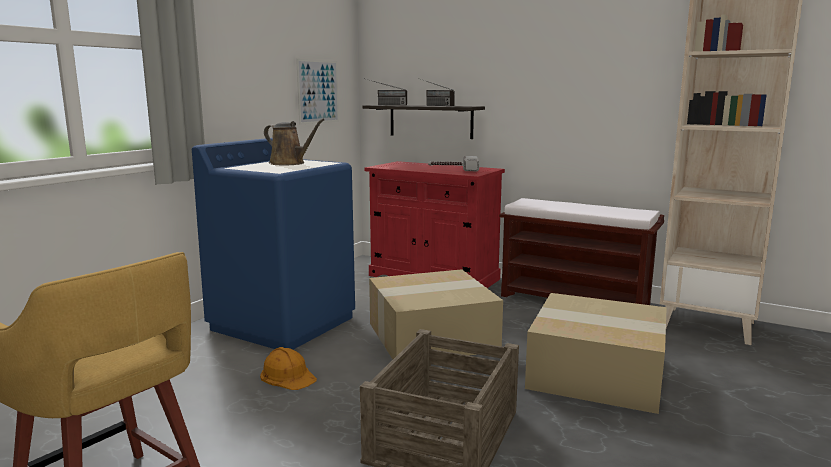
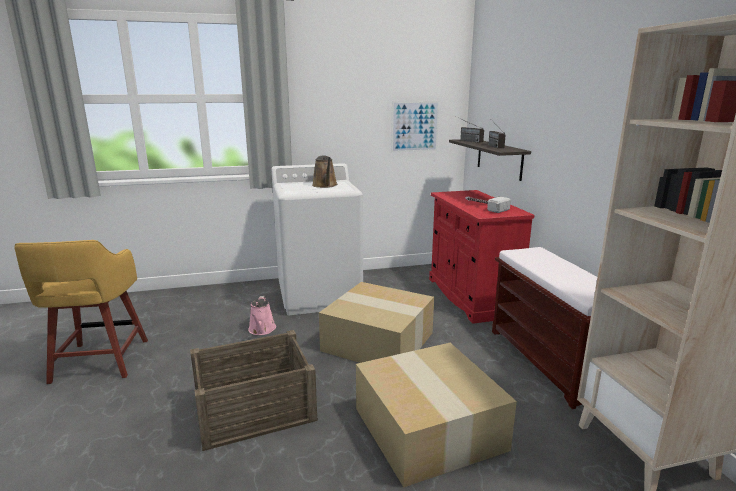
camera: 45 degrees right, 5 degrees up
blue washing machine [192,138,355,350] -> white washing machine [271,163,363,315]
orange hard hat [260,347,317,390] -> pink watering can [248,296,276,335]

